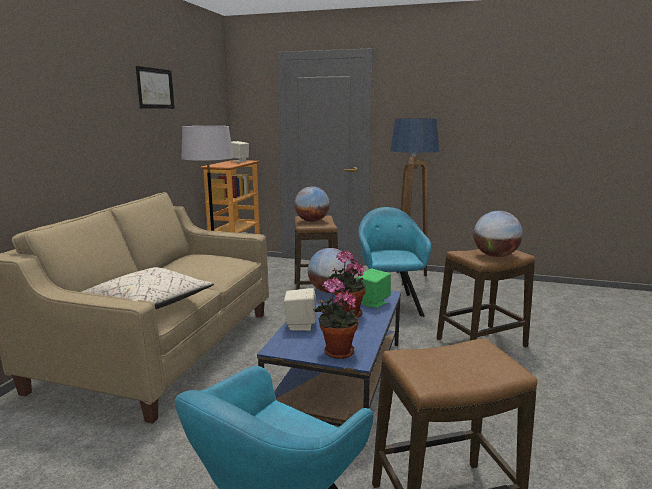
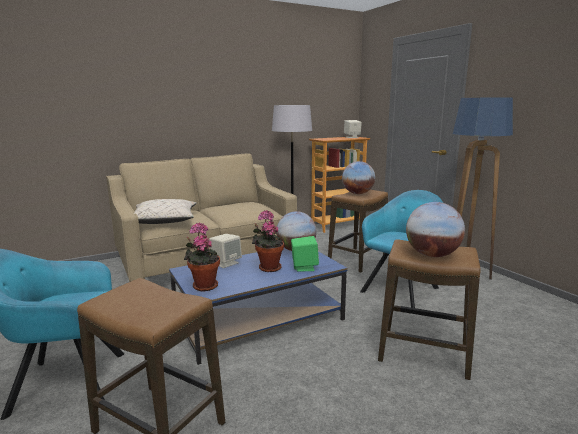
camera: 45 degrees right, 0 degrees up
picture [136,66,175,109] -> none

